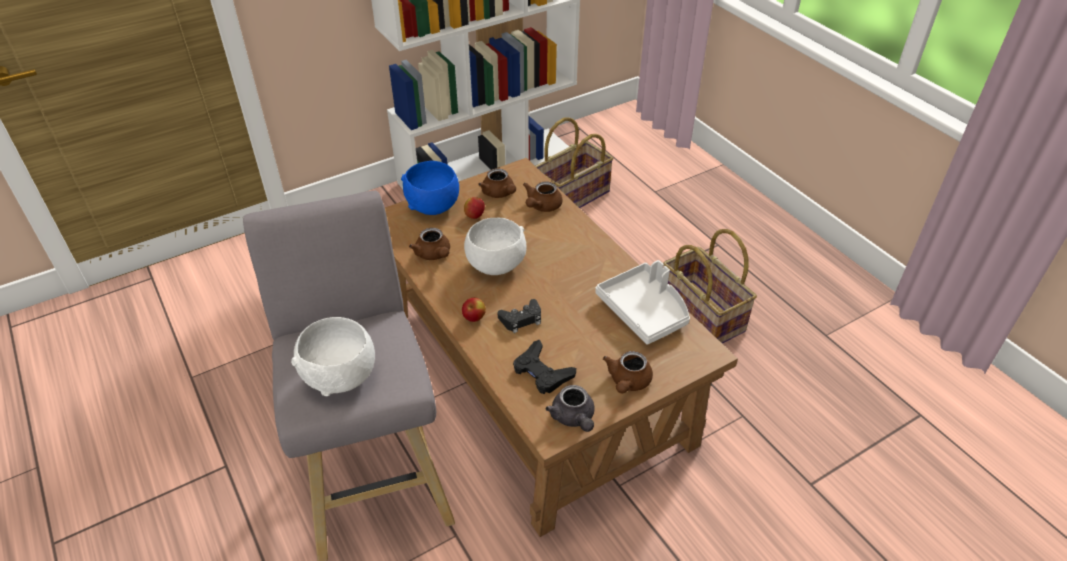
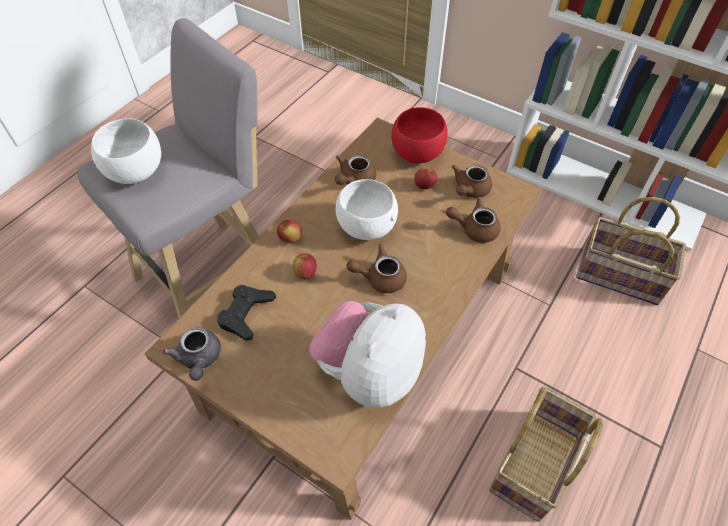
camera: 65 degrees right, 10 degrees up
blue bowl [401,161,459,215] -> red bowl [391,107,448,163]
black game controller [498,299,541,333] -> apple [293,253,317,279]
grey teapot [546,385,595,432] -> grey teapot turned 60 degrees counterclockwise [163,328,221,381]
white tray [595,260,690,345] -> plush toy [309,301,426,408]
brown teapot [603,351,653,393] -> brown teapot moved to [346,244,407,293]

